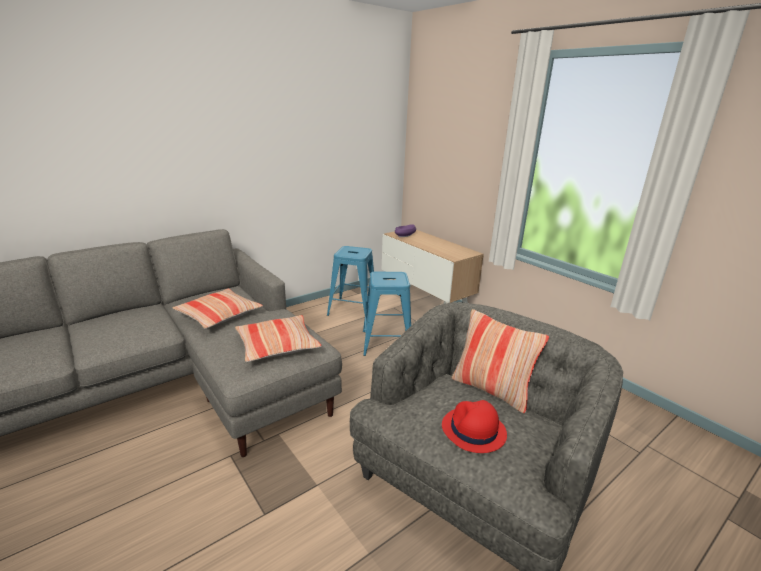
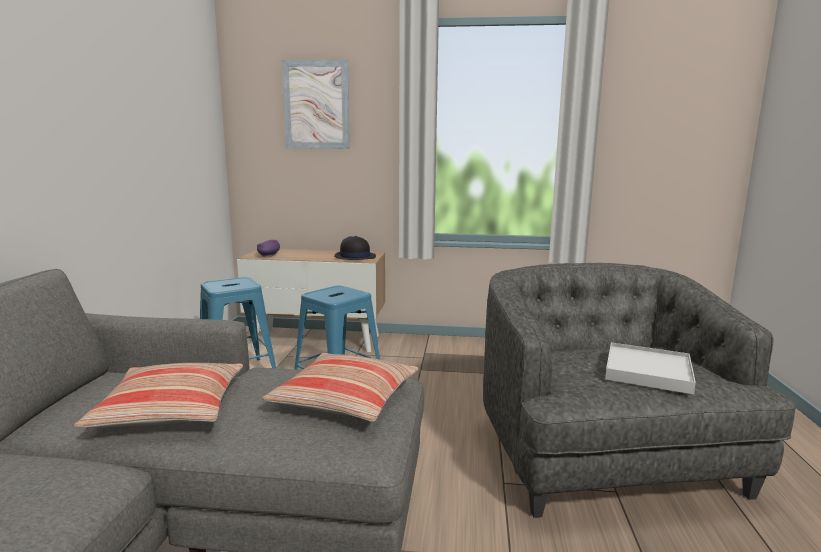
camera: 45 degrees left, 10 degrees down
red hat [442,400,507,453] -> white tray [605,342,696,394]
pillow [452,309,549,413] -> none
none -> picture [282,60,350,149]
none -> black hat [334,236,376,260]

